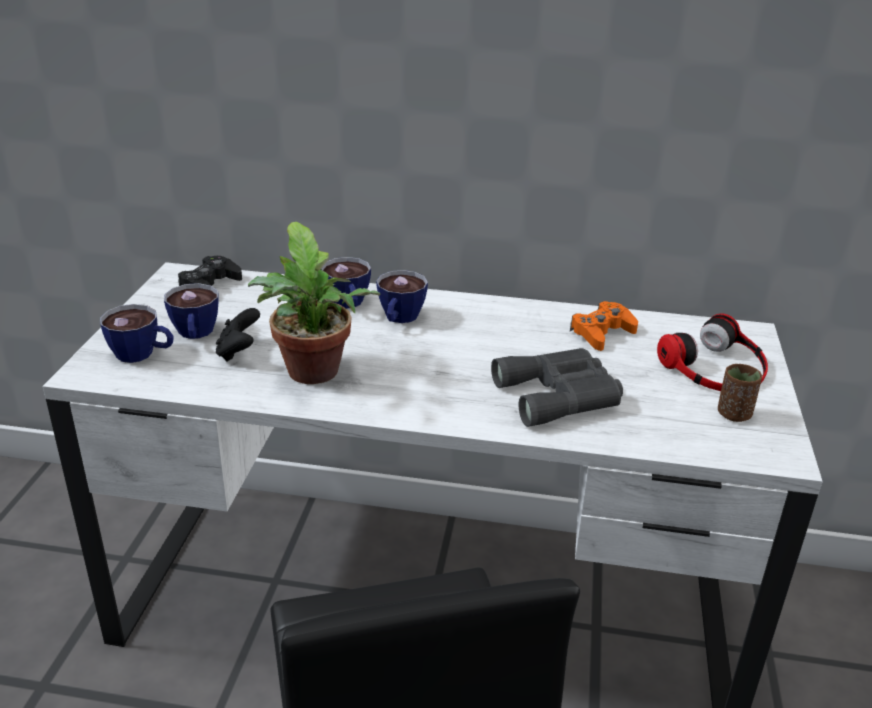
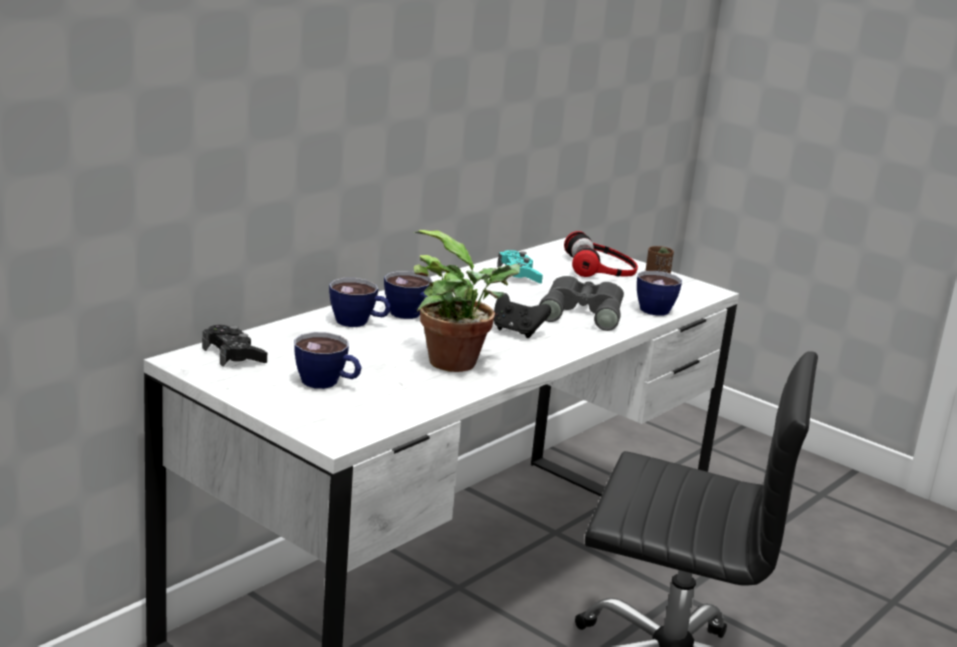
camera: 60 degrees left, 10 degrees down
cup [100,304,174,363] -> cup moved to [637,271,682,316]
black game controller [216,308,260,362] -> black game controller moved to [494,293,551,338]
orange game controller [570,301,638,351] -> turquoise game controller [497,250,543,283]

